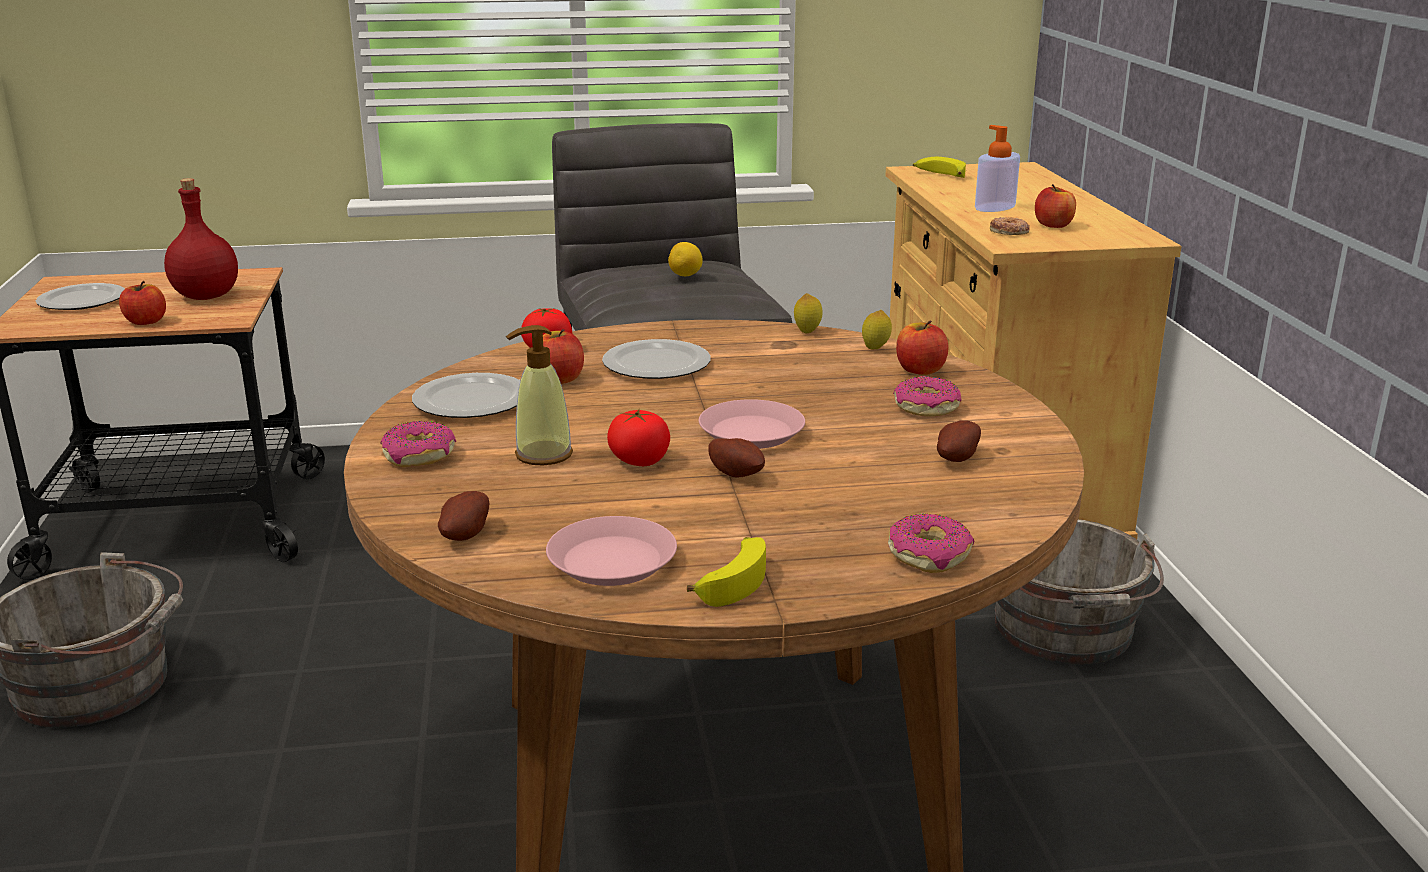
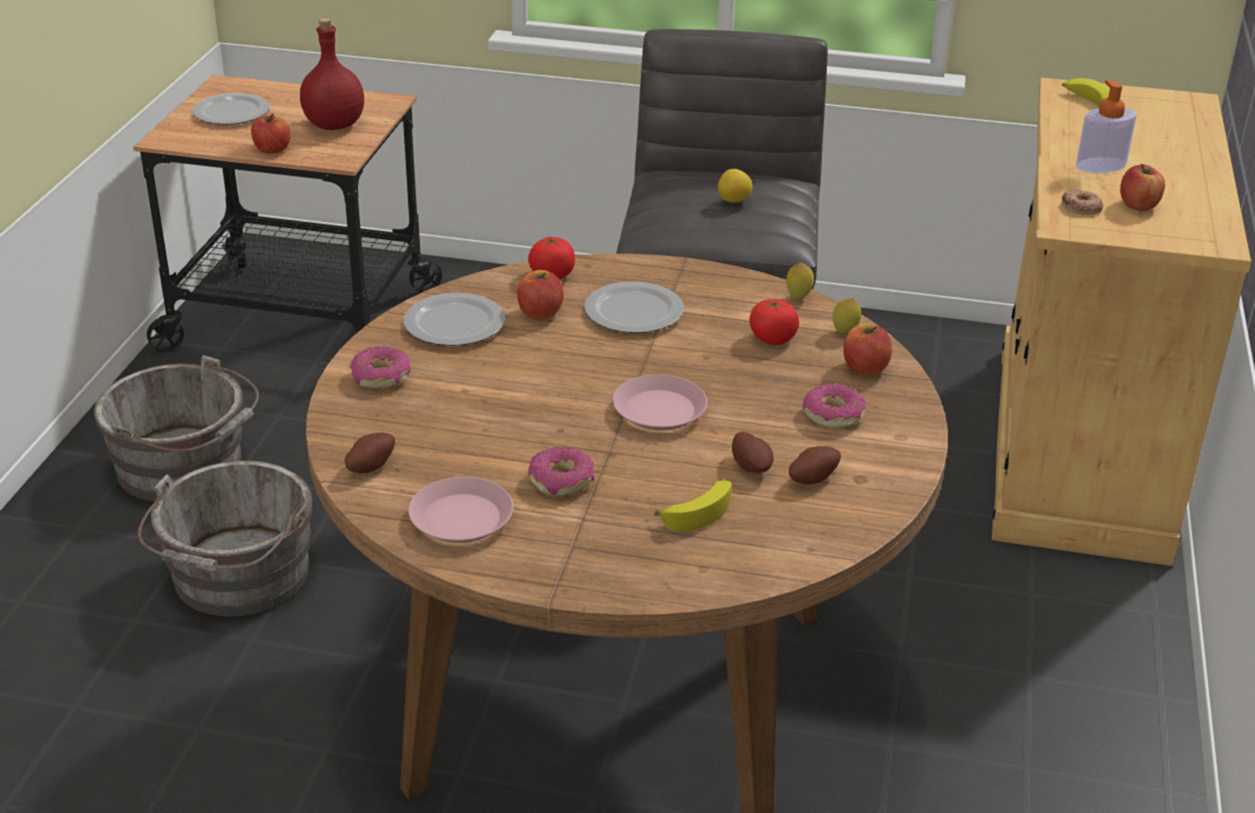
camera: 20 degrees right, 10 degrees up
soap dispenser [506,325,573,465] -> none
tomato [607,408,670,466] -> tomato moved to [749,299,799,345]
banana [687,537,766,607] -> banana moved to [654,478,732,532]
potato [708,438,765,478] -> potato moved to [732,432,774,473]
donut [888,514,974,573] -> donut moved to [528,446,595,497]
grey bucket [994,519,1164,664] -> grey bucket moved to [137,460,312,616]

